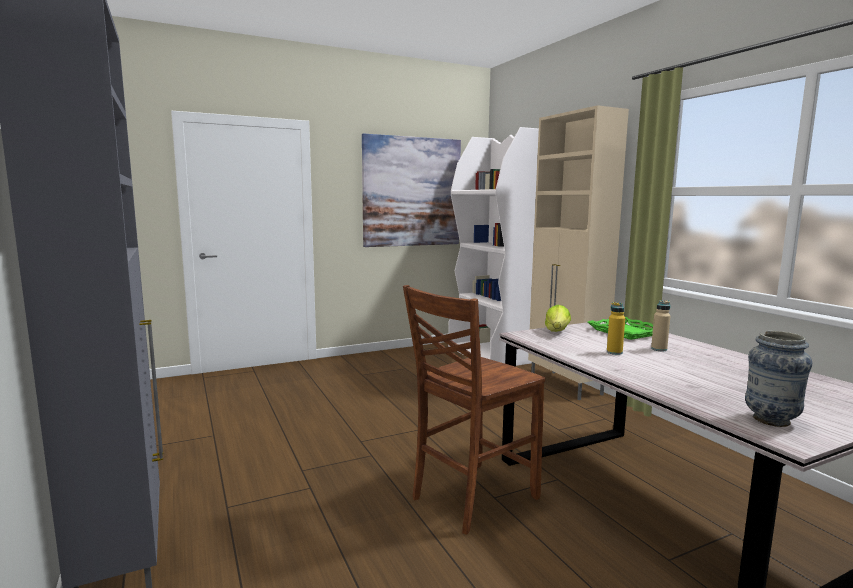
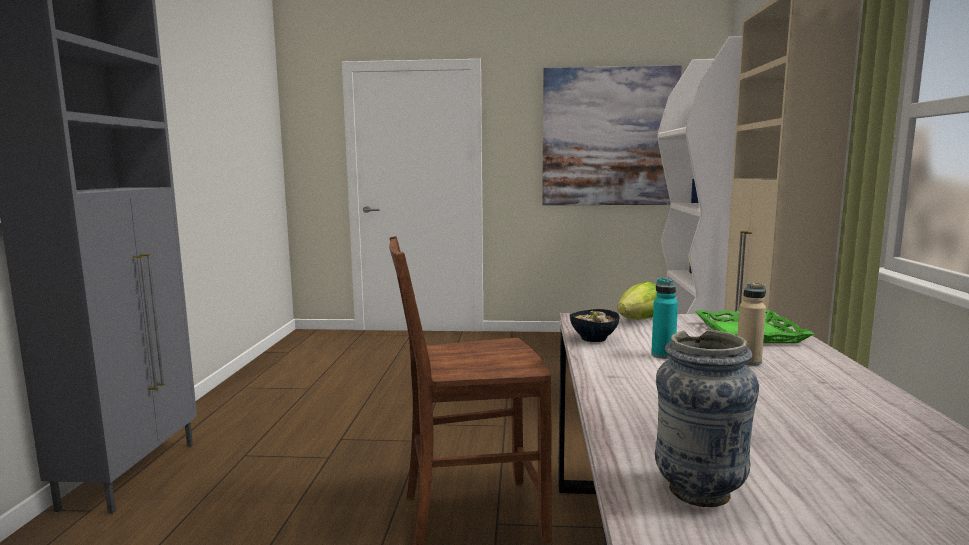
camera: 30 degrees right, 0 degrees up
yellow bottle [607,302,625,355] -> turquoise bottle [651,278,678,359]
none -> bowl [570,309,620,342]

